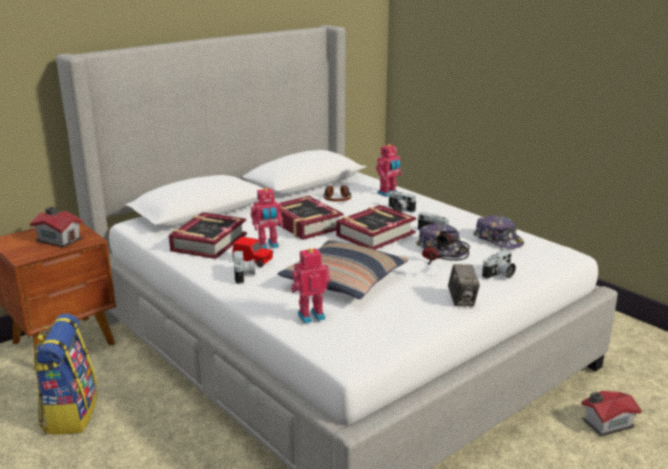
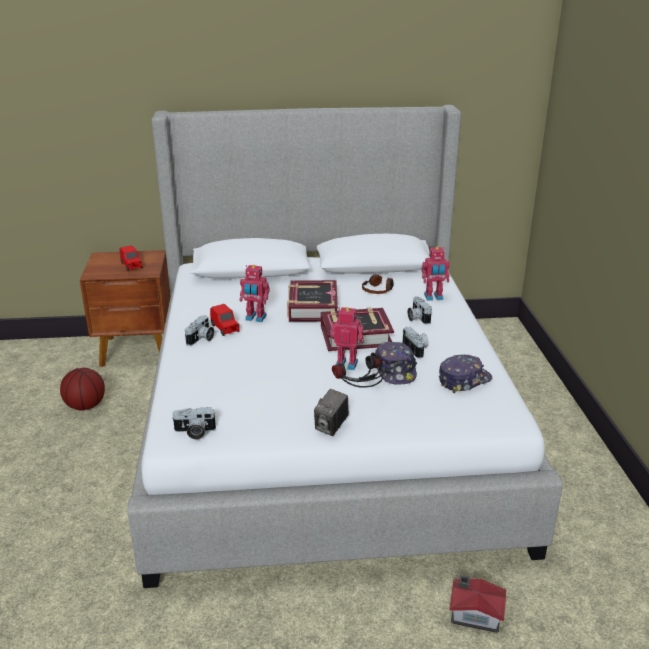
camera: 35 degrees right, 5 degrees up
toy house [30,207,83,248] -> red toy car [120,245,142,271]
backpack [34,314,97,435] -> basketball [60,368,105,410]
book [169,212,247,259] -> none
pillow [277,239,408,299] -> none
toy robot [291,248,331,324] -> toy robot moved to [330,307,364,370]
cap [474,215,524,249] -> cap turned 120 degrees counterclockwise [439,354,492,393]
camera [482,250,516,279] -> camera moved to [173,407,216,440]

